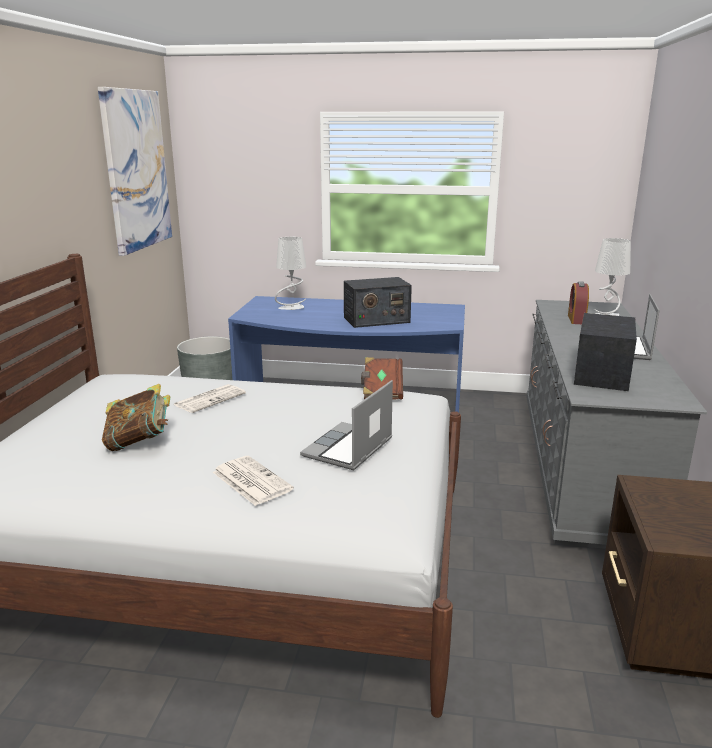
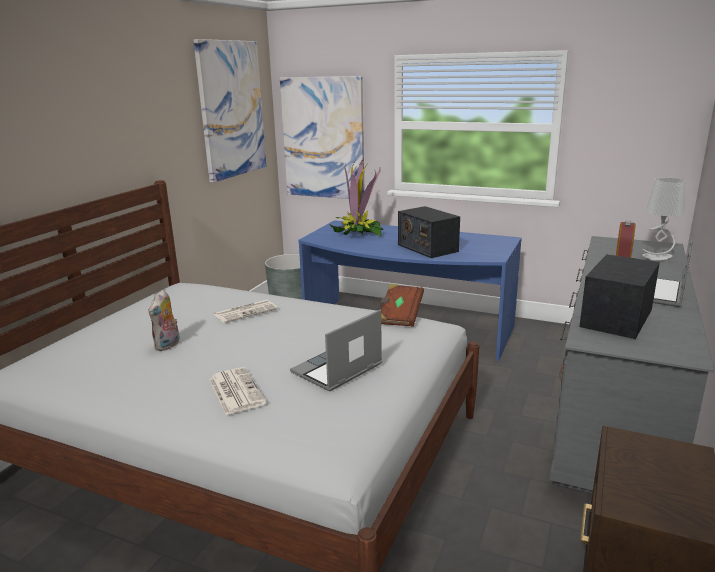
camera: 15 degrees right, 0 degrees up
book [102,384,171,451] -> plush toy [148,290,180,351]
grey table lamp [275,237,306,310] -> potted plant [329,158,383,236]
radio [344,277,412,328] -> radio turned 60 degrees clockwise [398,206,460,258]
none -> picture [280,76,365,199]

